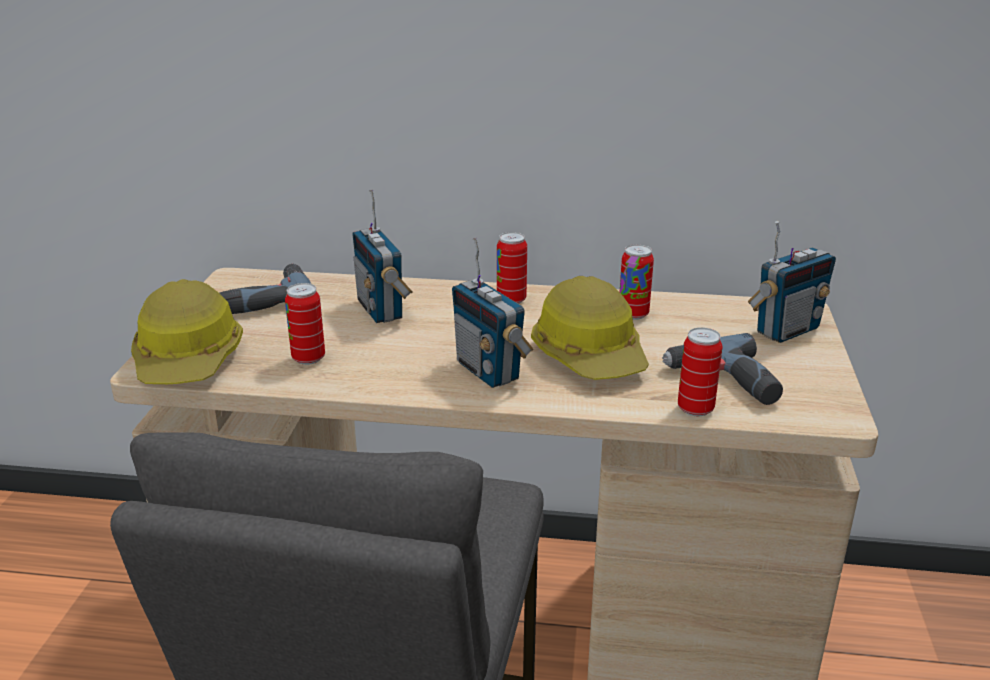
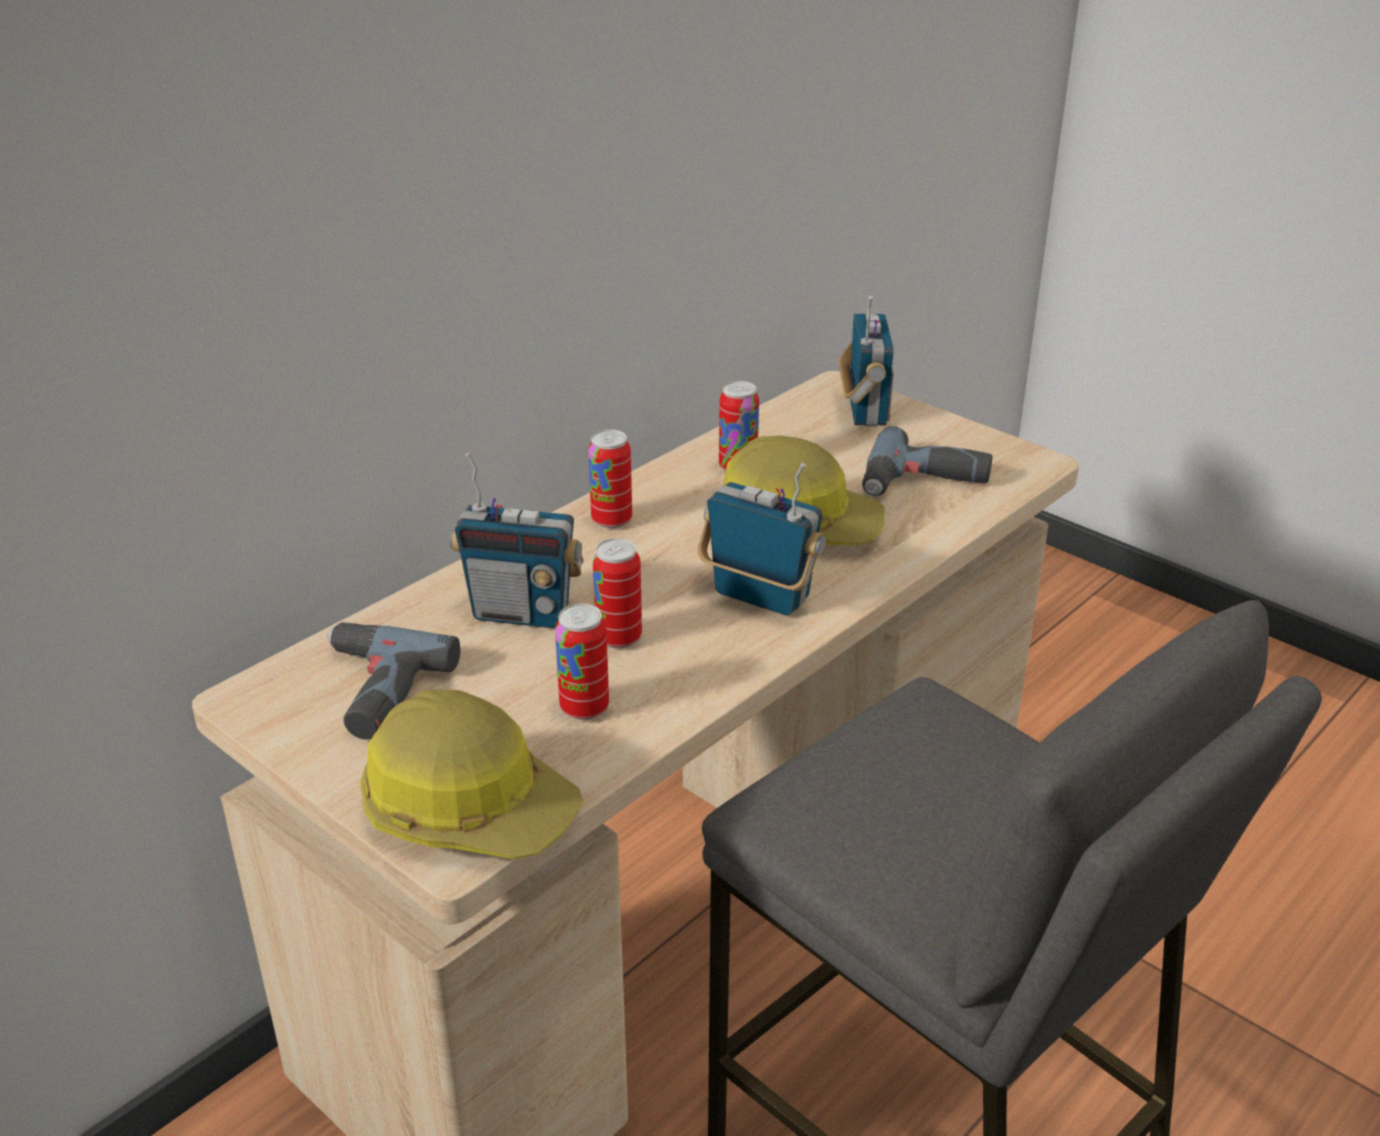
camera: 55 degrees left, 5 degrees up
radio [452,238,533,388] -> radio turned 150 degrees counterclockwise [698,463,826,616]
can [678,327,722,416] -> can moved to [592,538,642,649]

